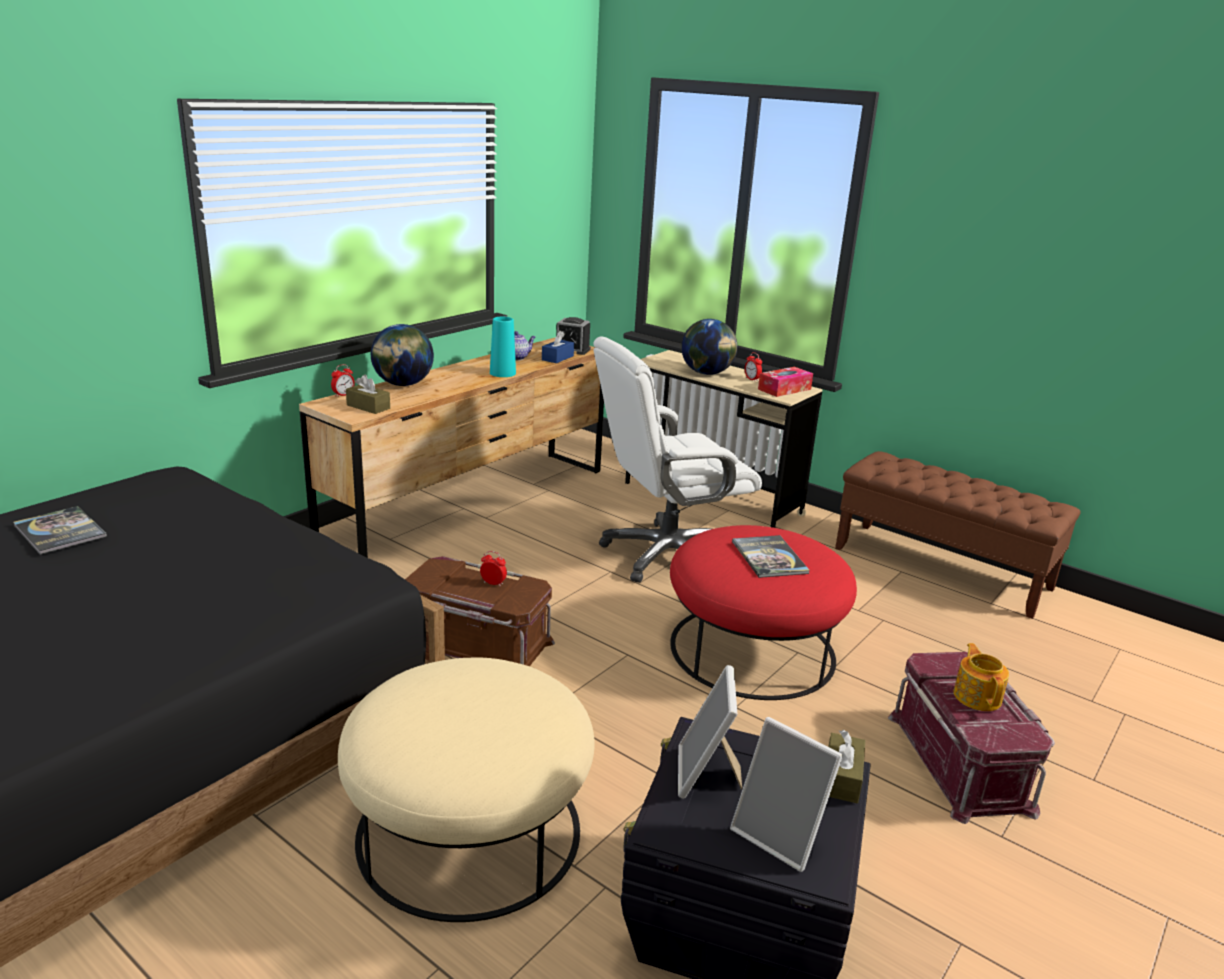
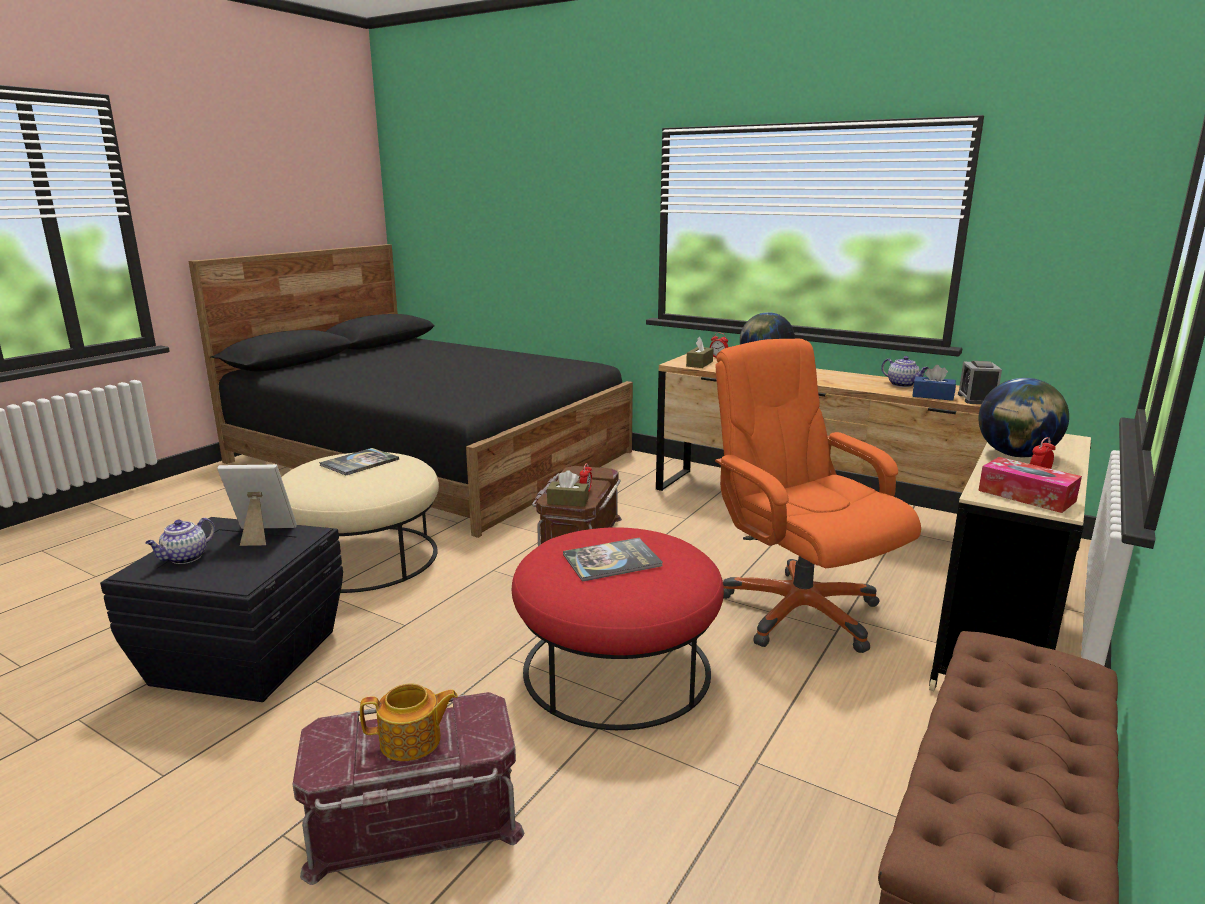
camera: 85 degrees right, 5 degrees down
book [13,506,107,555] -> book moved to [319,448,399,475]
turquoise vase [490,317,516,377] -> none
white office chair [593,336,762,583] -> orange office chair [715,339,921,653]
picture frame [730,717,843,872] -> teapot [145,518,215,564]
brown tissue box [828,730,865,803] -> brown tissue box moved to [547,470,589,507]

